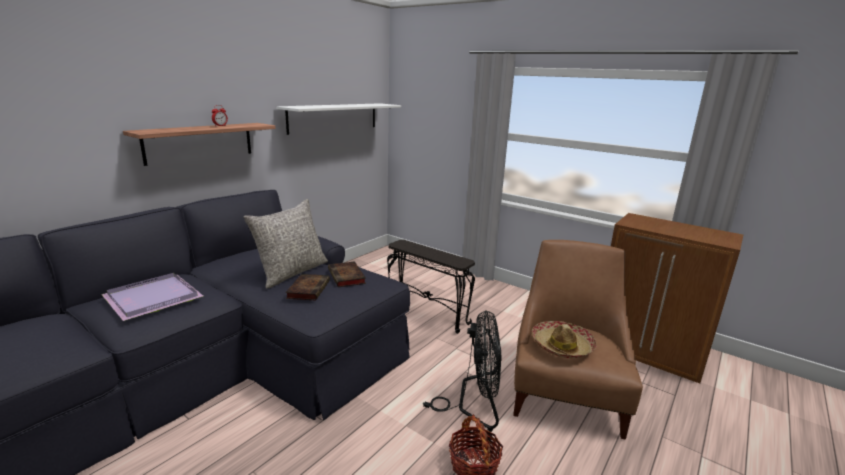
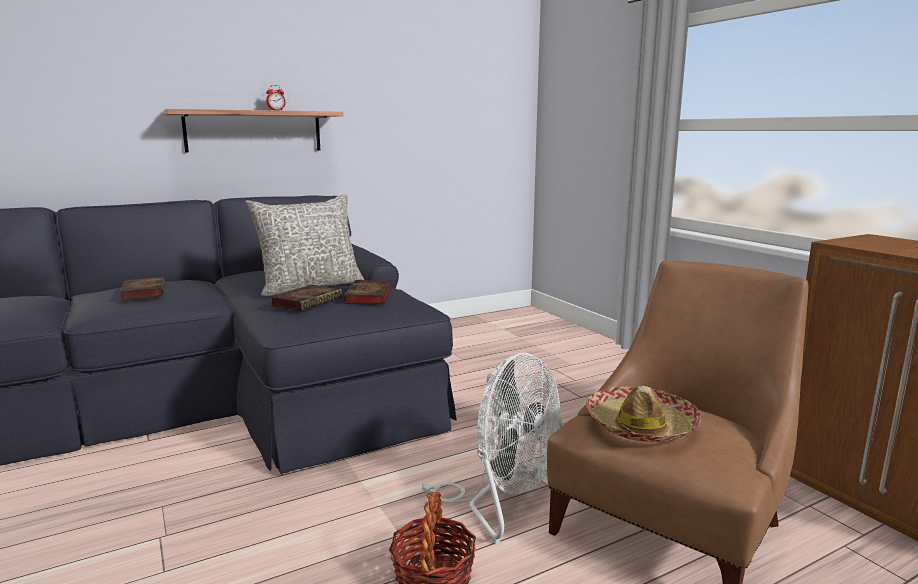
camera: 25 degrees right, 5 degrees down
purple tray [101,273,203,321] -> book [119,277,165,300]
white shelf [276,103,401,135] -> none
black side table [387,240,475,334] -> none
black fan [422,310,501,432] -> white fan [422,353,563,545]

